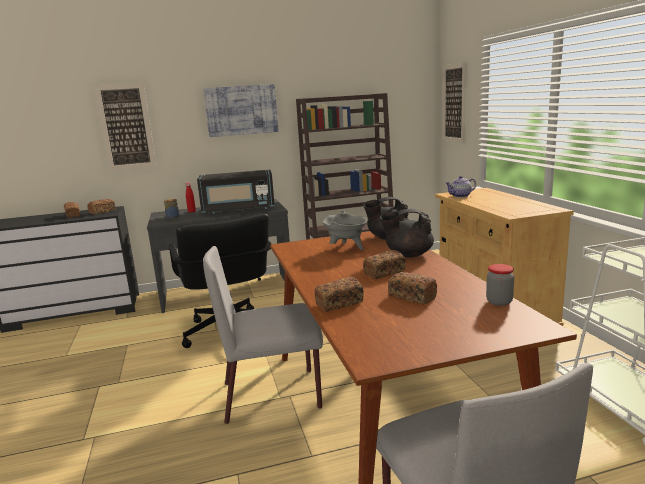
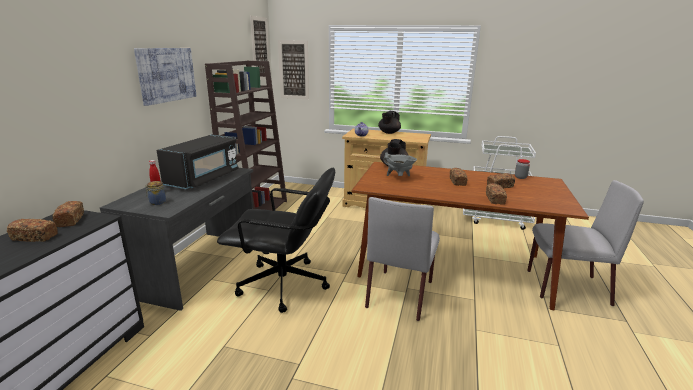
camera: 60 degrees left, 5 degrees up
picture [93,83,157,171] -> picture moved to [250,16,270,80]
black teapot [380,209,434,258] -> black teapot moved to [378,111,401,134]

